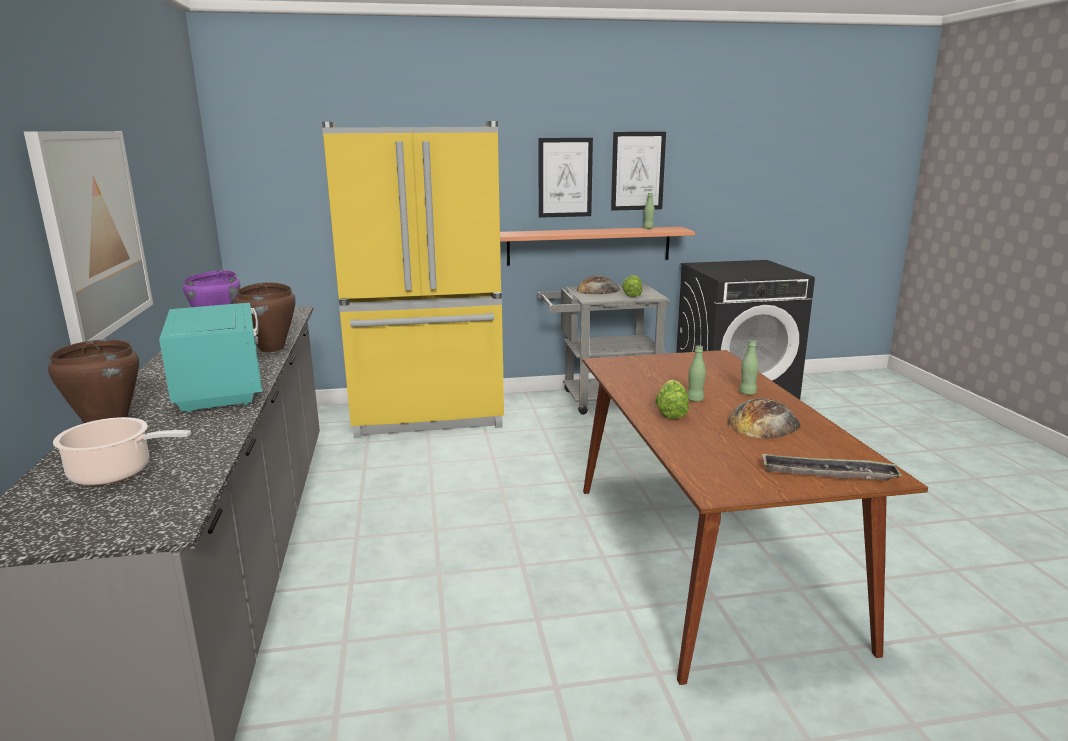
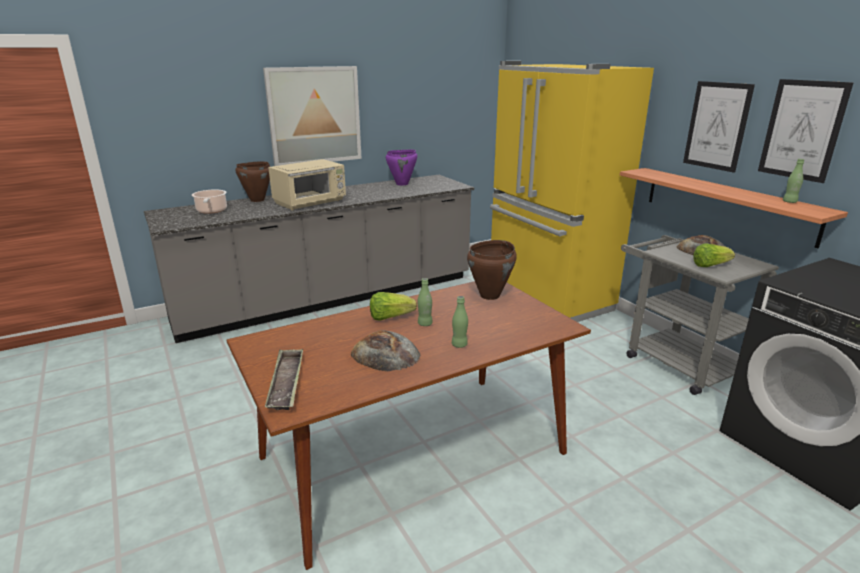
camera: 70 degrees right, 5 degrees up
turquoise microwave [159,303,262,412] -> beige microwave [268,159,346,211]
brown cooking pot [235,282,296,352] -> brown cooking pot moved to [467,240,517,300]

